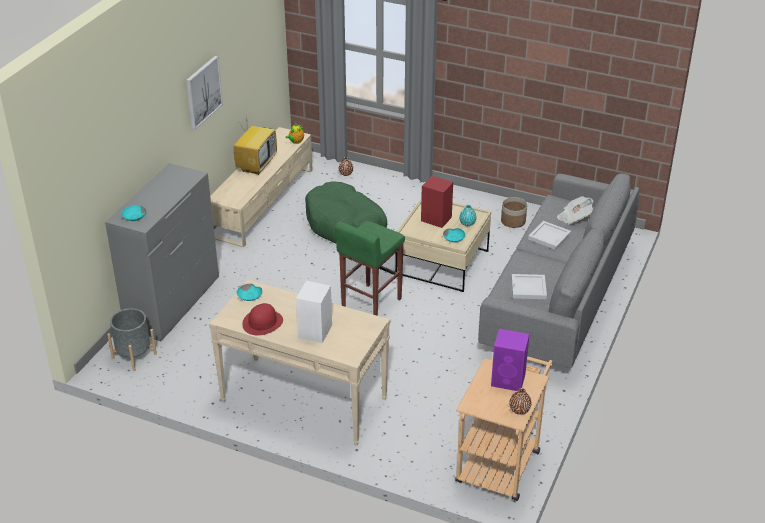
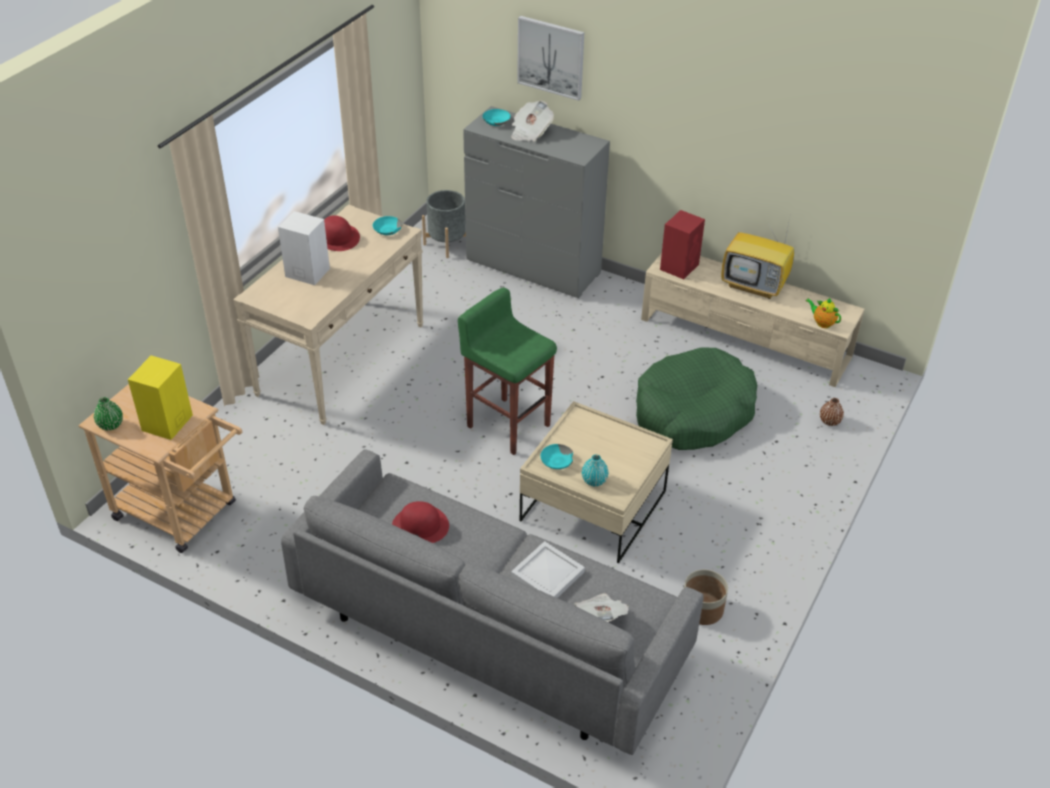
camera: 95 degrees right, 5 degrees up
picture [186,56,223,130] -> picture moved to [517,16,584,101]
red speaker [421,176,453,228] -> red speaker moved to [660,210,705,279]
purple speaker [491,329,529,391] -> yellow speaker [128,356,193,440]
brown vase [509,388,532,415] -> green vase [94,397,123,430]
white tray [511,274,547,299] -> red hat [392,501,449,543]
none -> newspaper [511,101,554,141]

